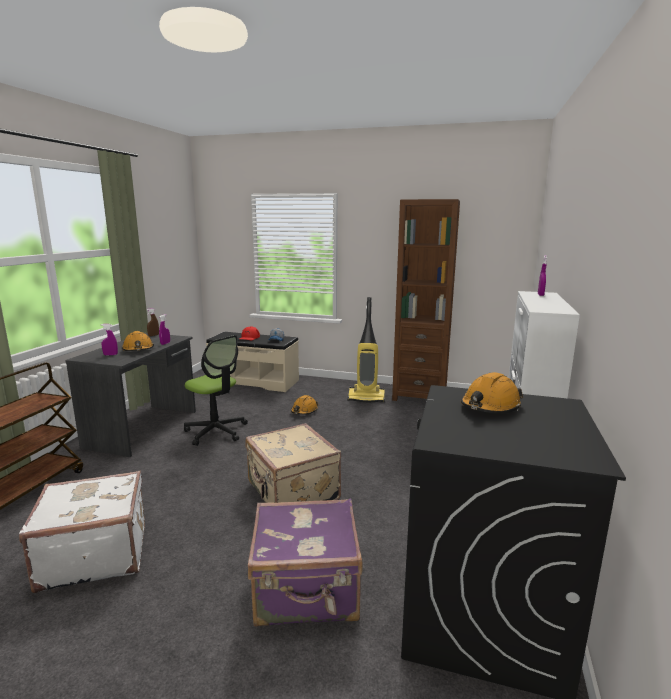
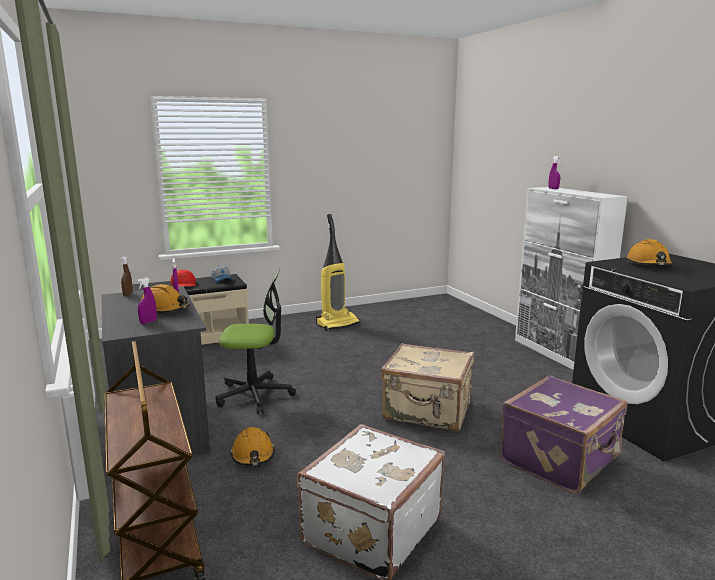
camera: 40 degrees left, 0 degrees up
orange hard hat [291,395,318,415] -> orange hard hat moved to [230,427,275,466]
brown bookcase [392,199,460,401] -> none

